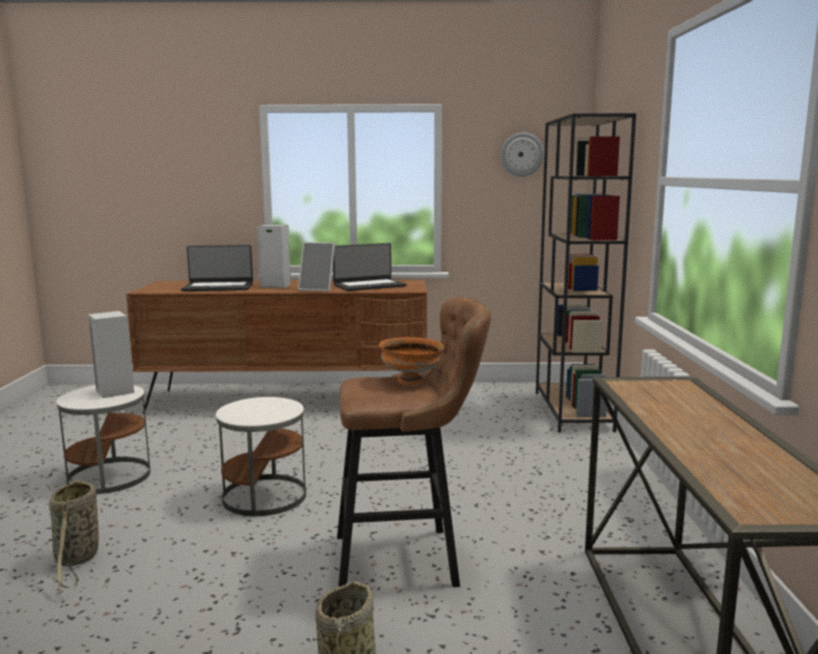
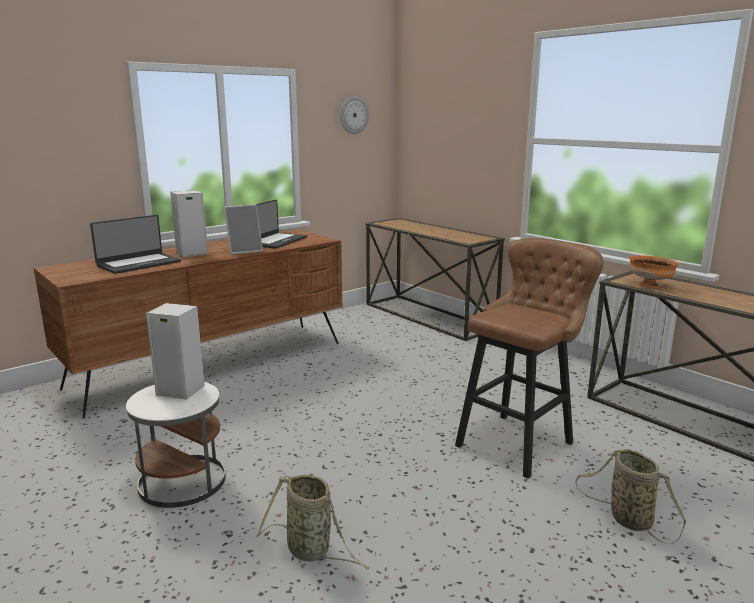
camera: 40 degrees left, 5 degrees up
white side table [216,397,306,516] -> none
orange bowl [379,337,444,384] -> orange bowl moved to [629,256,679,288]
bookcase [536,113,636,432] -> console table [365,218,505,341]

